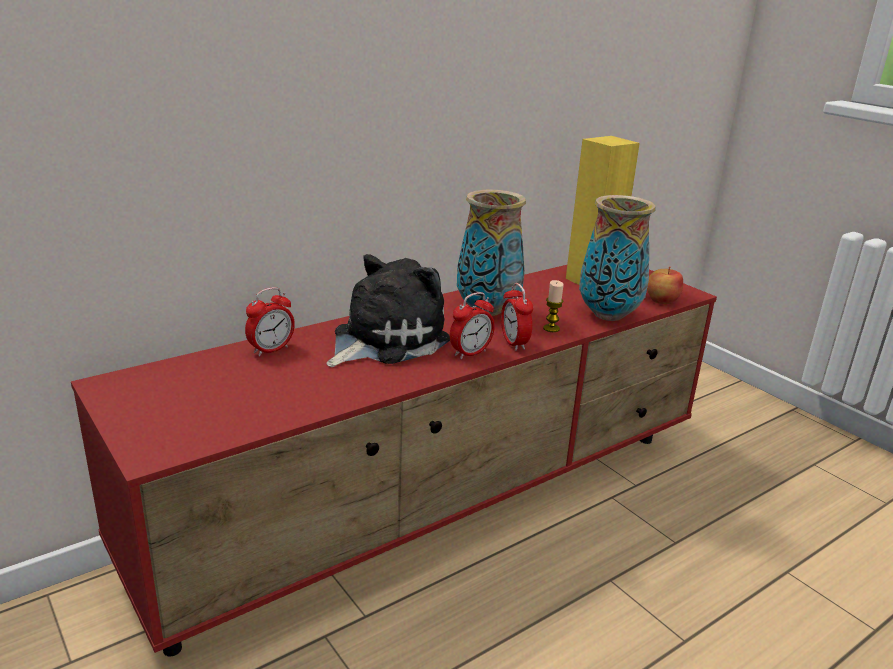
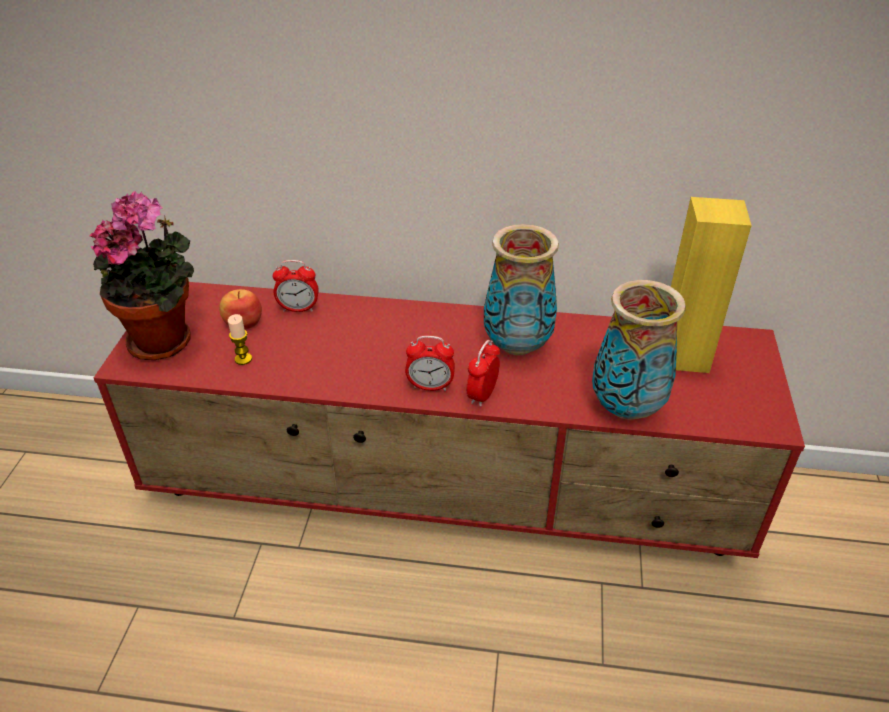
camera: 45 degrees right, 15 degrees up
plush toy [327,254,450,367] -> none
candle [543,280,564,332] -> candle moved to [228,314,252,365]
apple [647,267,683,304] -> apple moved to [219,289,262,329]
none -> potted plant [90,191,194,360]

